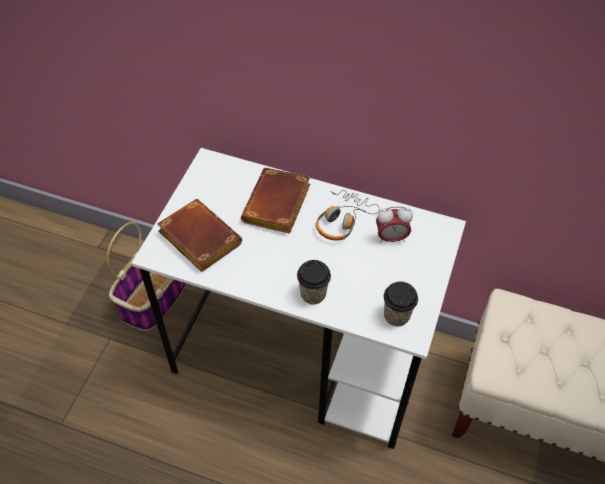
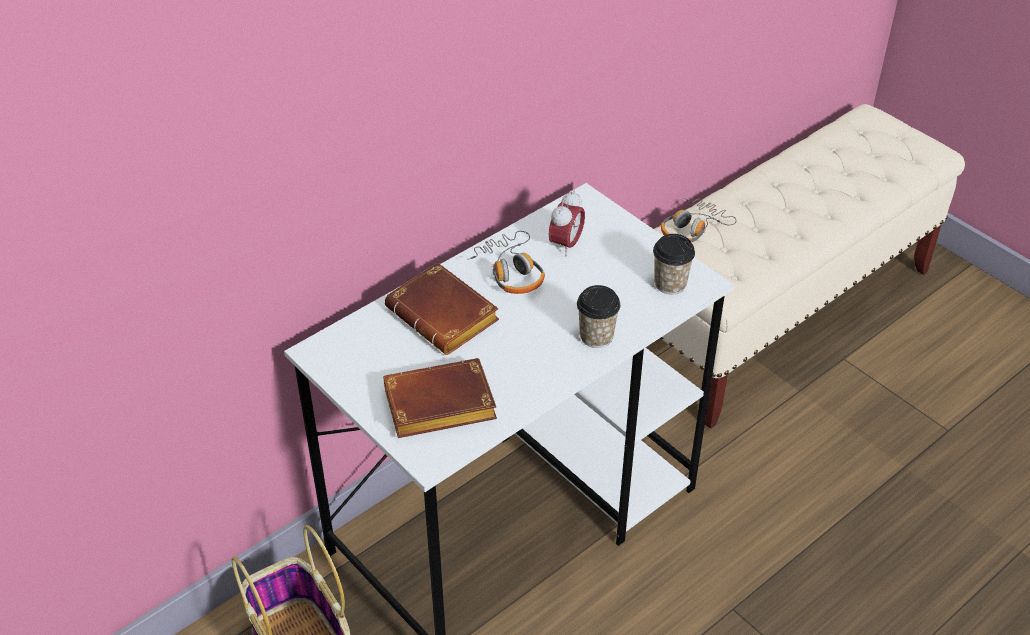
camera: 60 degrees left, 10 degrees down
none -> headphones [661,198,737,242]

